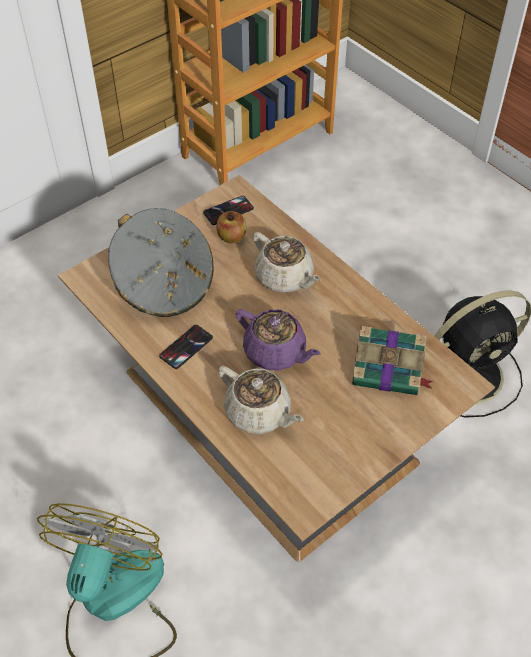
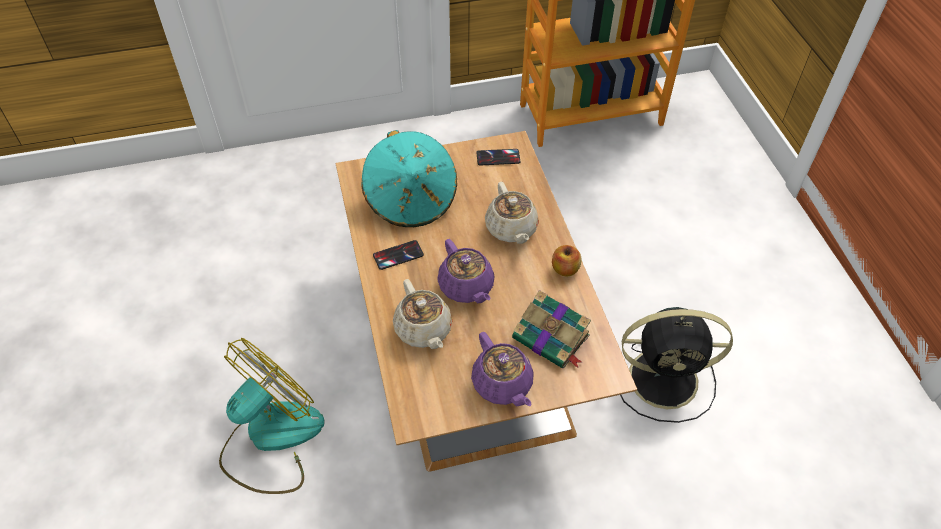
camera: 25 degrees right, 0 degrees up
grey hat [108,208,214,317] -> turquoise hat [361,130,457,227]
apple [217,211,246,244] -> apple moved to [552,245,582,277]
none -> purple teapot [471,332,534,407]

